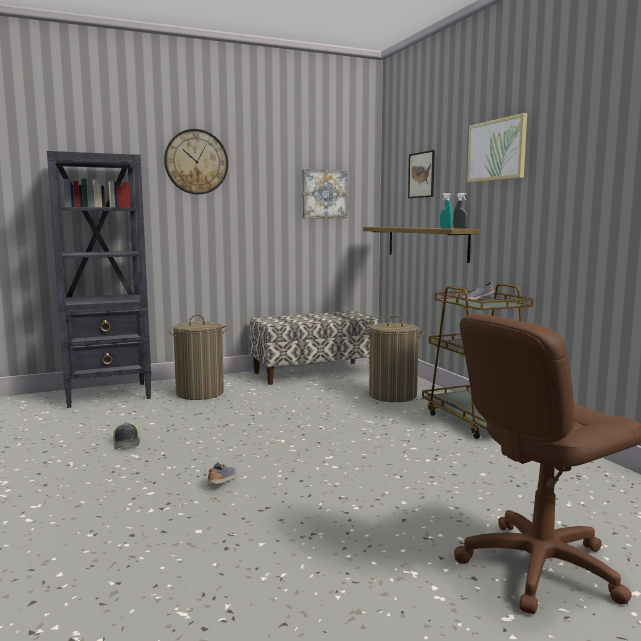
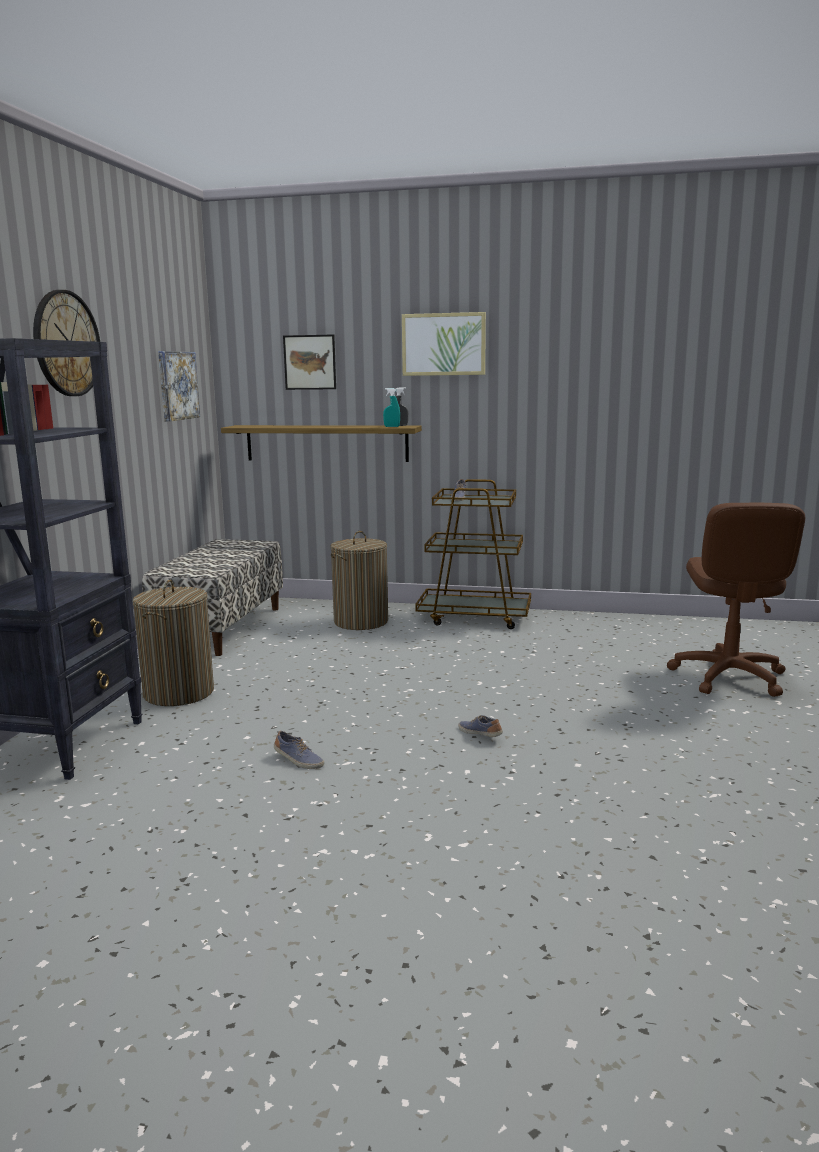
camera: 55 degrees left, 5 degrees up
cap [113,422,140,449] -> shoe [274,731,324,769]

